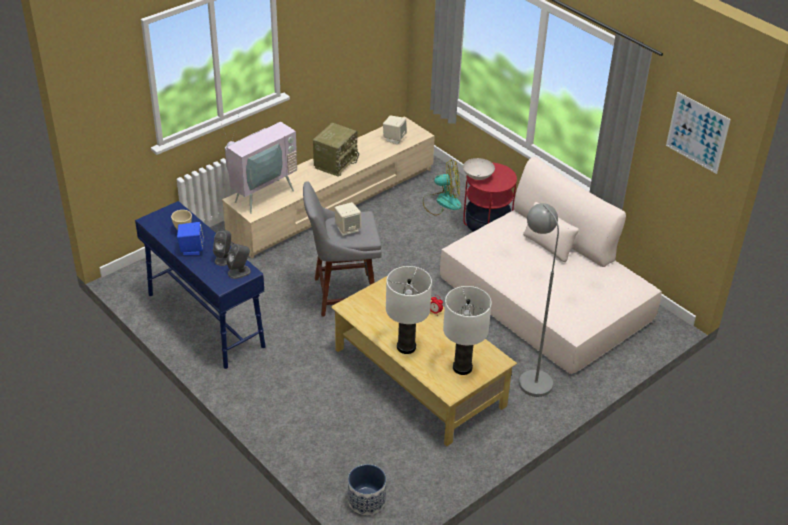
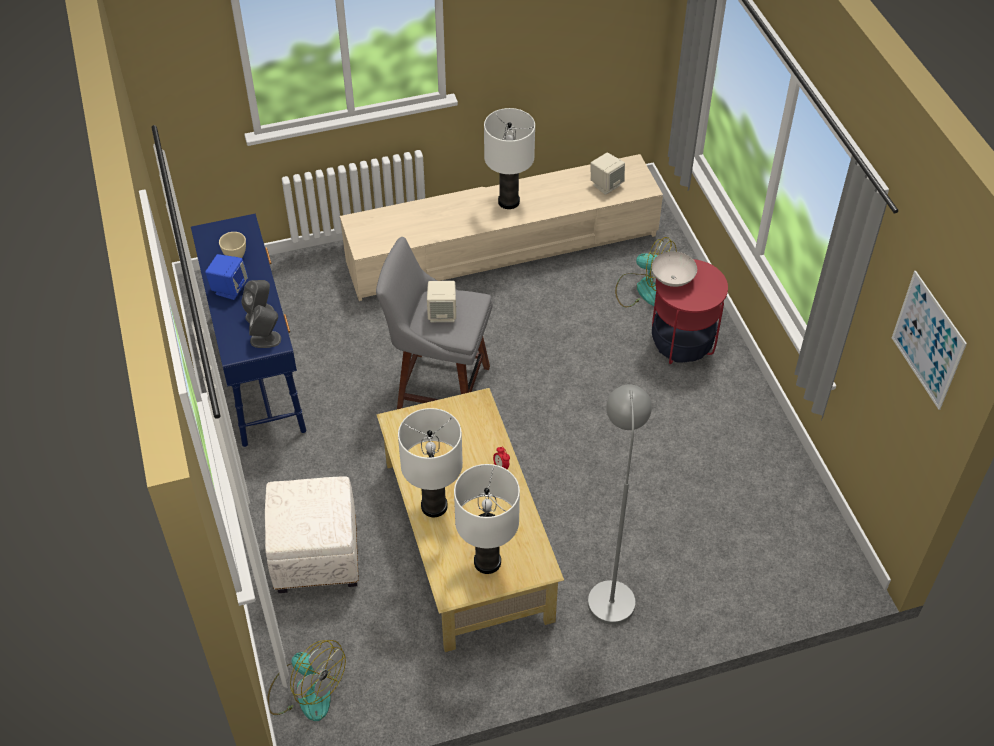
camera: 25 degrees right, 10 degrees up
television [219,110,297,214] -> none
radio [313,123,359,177] -> white table lamp [484,108,535,209]
planter [348,464,386,515] -> fan [267,640,346,721]
beige sofa [440,156,662,374] -> none
none -> white ottoman [265,476,358,593]

